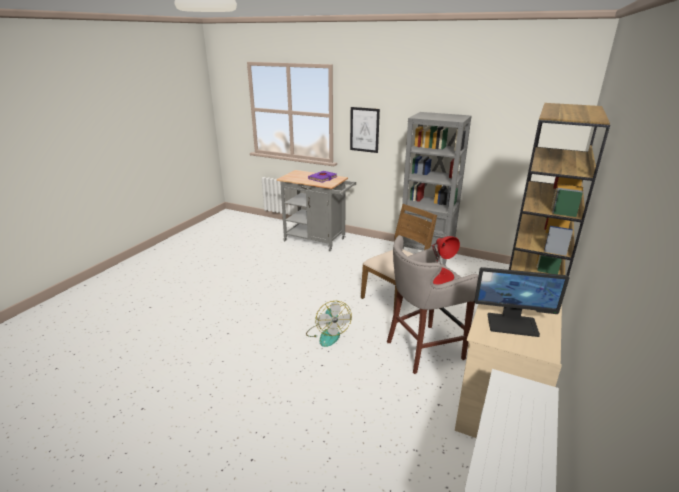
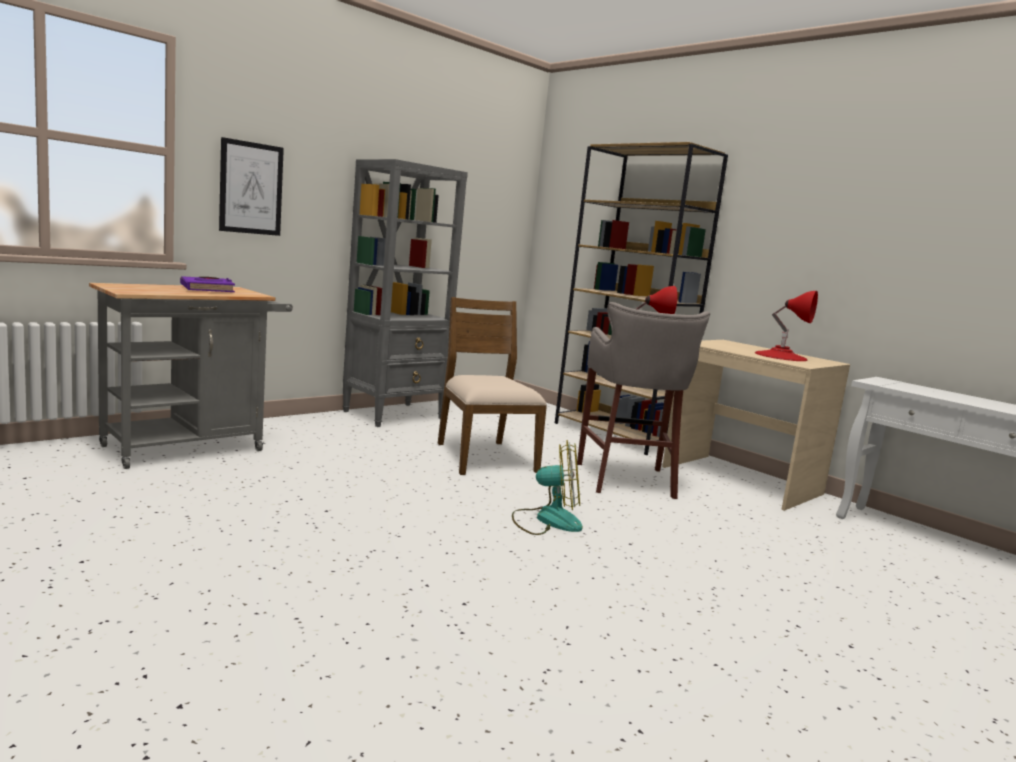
camera: 70 degrees left, 15 degrees down
monitor [474,267,569,337] -> red table lamp [755,291,818,361]

